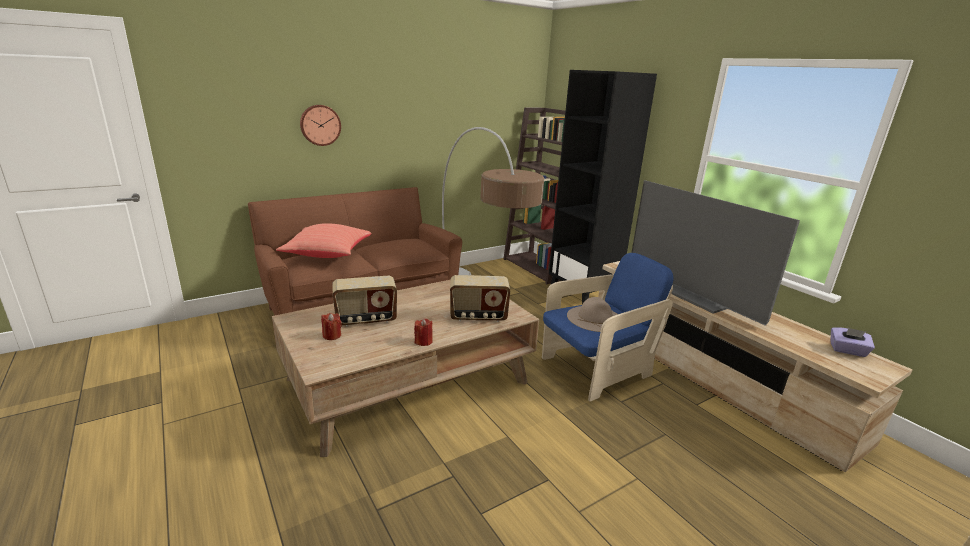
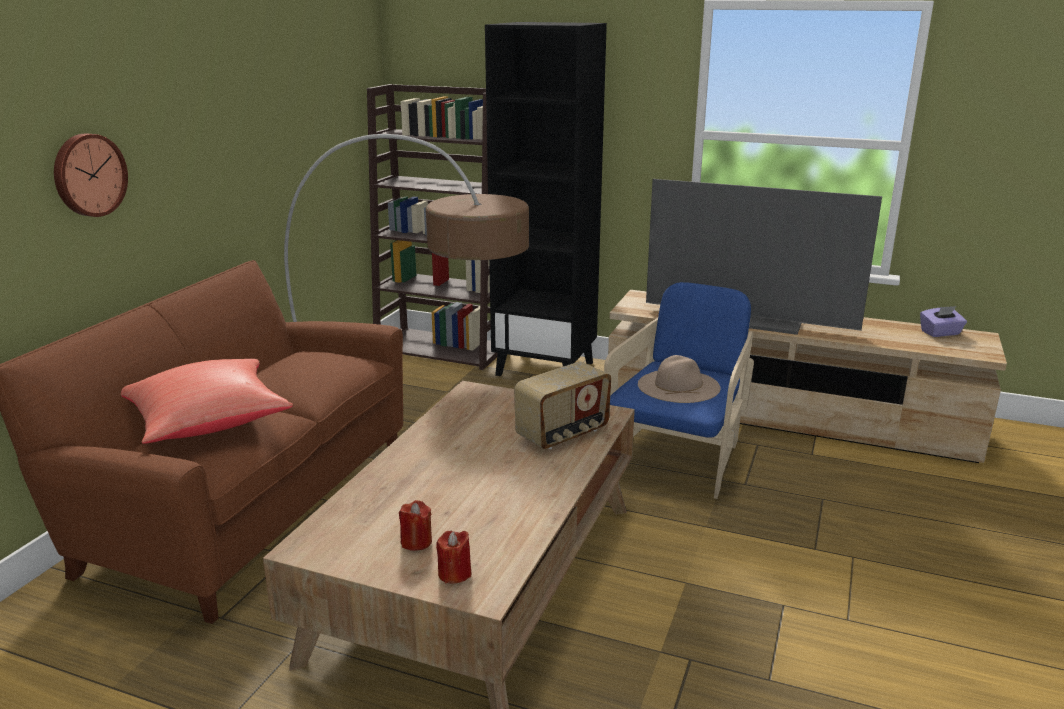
camera: 35 degrees left, 0 degrees up
radio [333,276,397,327] -> none
red candle [414,318,433,346] -> red candle moved to [436,531,471,584]

